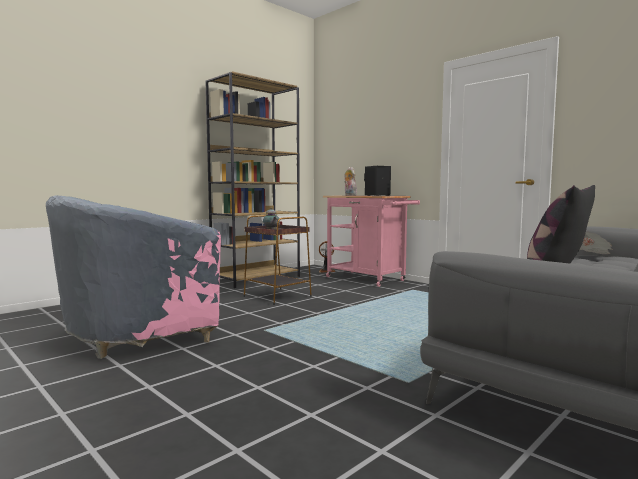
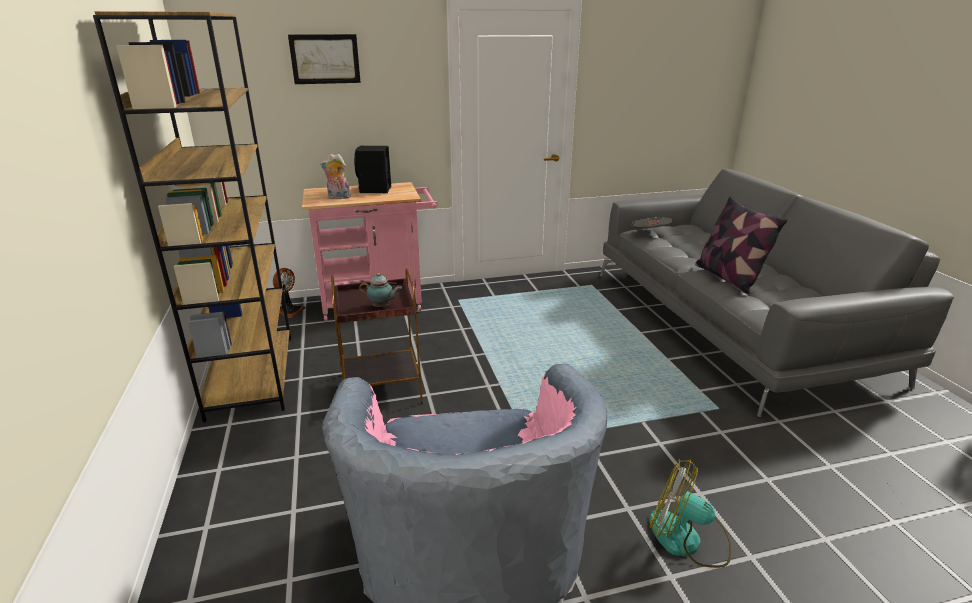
camera: 60 degrees left, 20 degrees up
none -> picture [288,34,361,84]
none -> fan [650,459,732,568]

